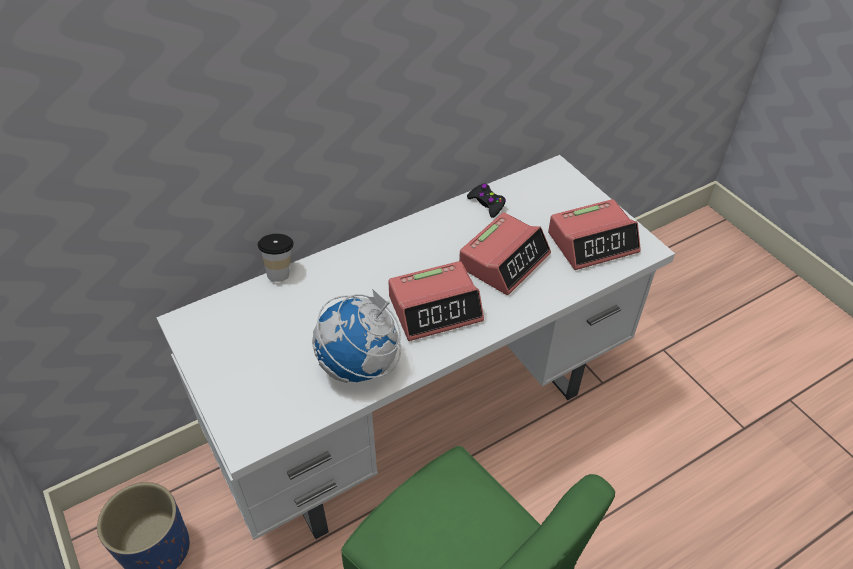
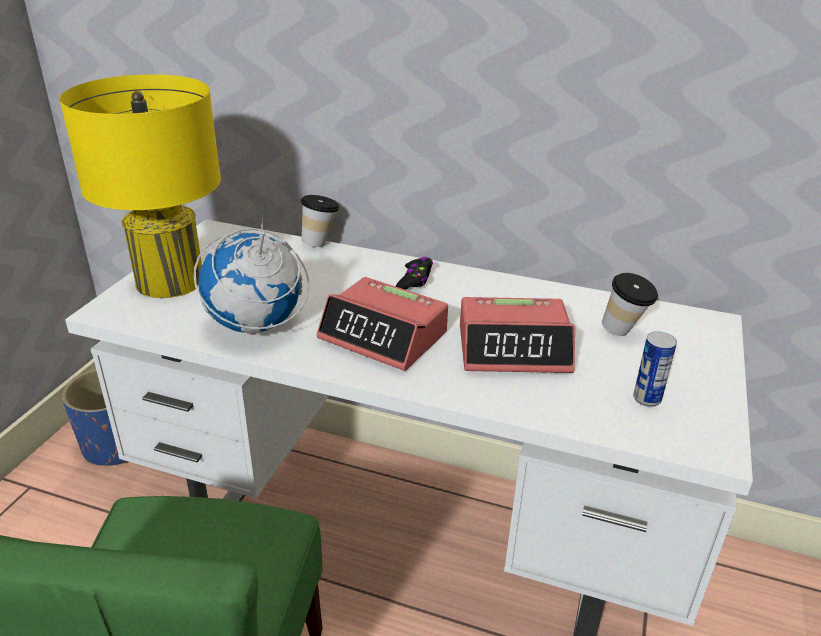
camera: 50 degrees right, 15 degrees down
black game controller [467,184,506,218] -> black game controller moved to [396,257,433,290]
alarm clock [548,199,641,270] -> can [633,331,677,407]
none -> yellow table lamp [59,74,221,298]
none -> cup [602,273,658,336]

